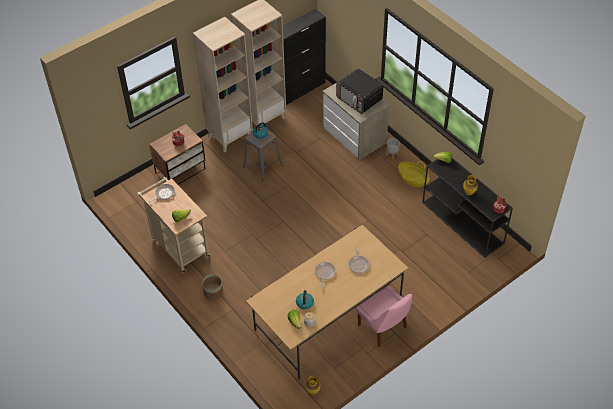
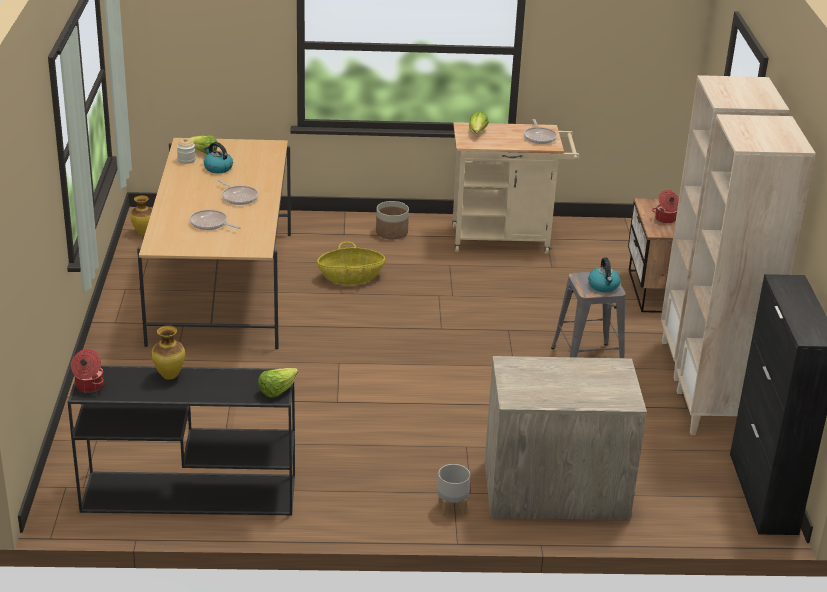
camera: 125 degrees right, 20 degrees down
microwave [336,68,383,114] -> none
pink chair [356,285,412,347] -> none
basket [398,161,430,187] -> basket moved to [317,242,385,285]

